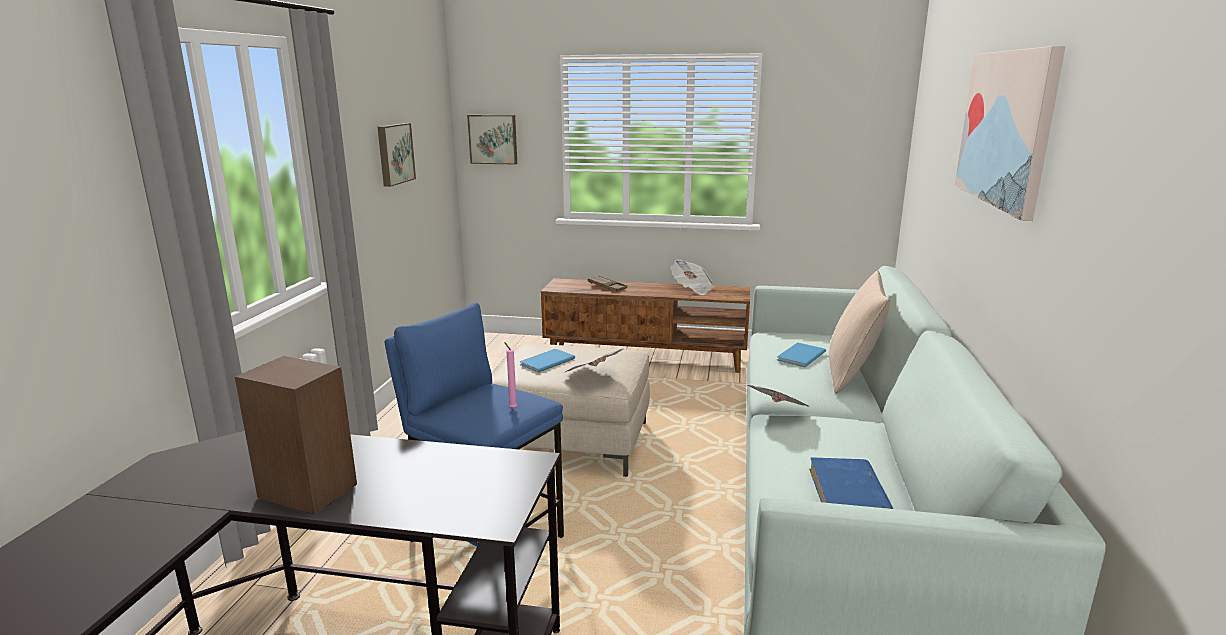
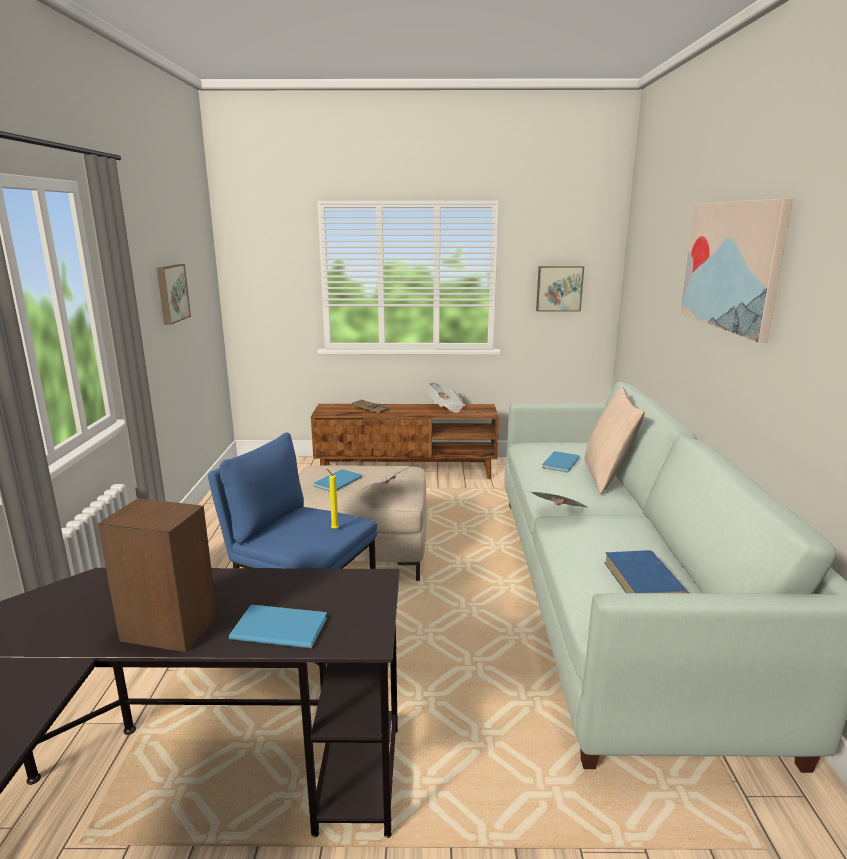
camera: 10 degrees left, 0 degrees up
picture [467,115,517,165] -> picture moved to [536,266,584,311]
pink candle [504,342,517,409] -> yellow candle [327,469,339,529]
none -> blue book [229,605,327,648]

